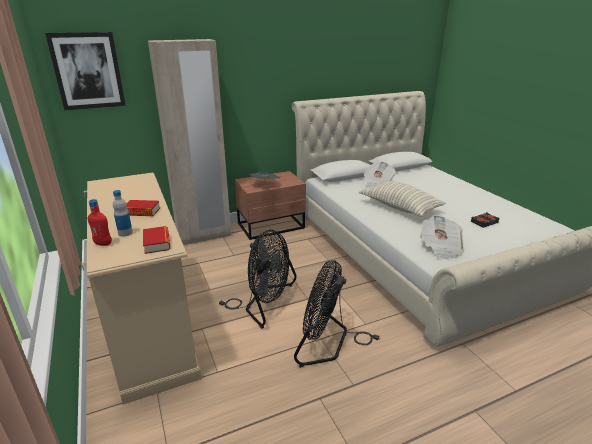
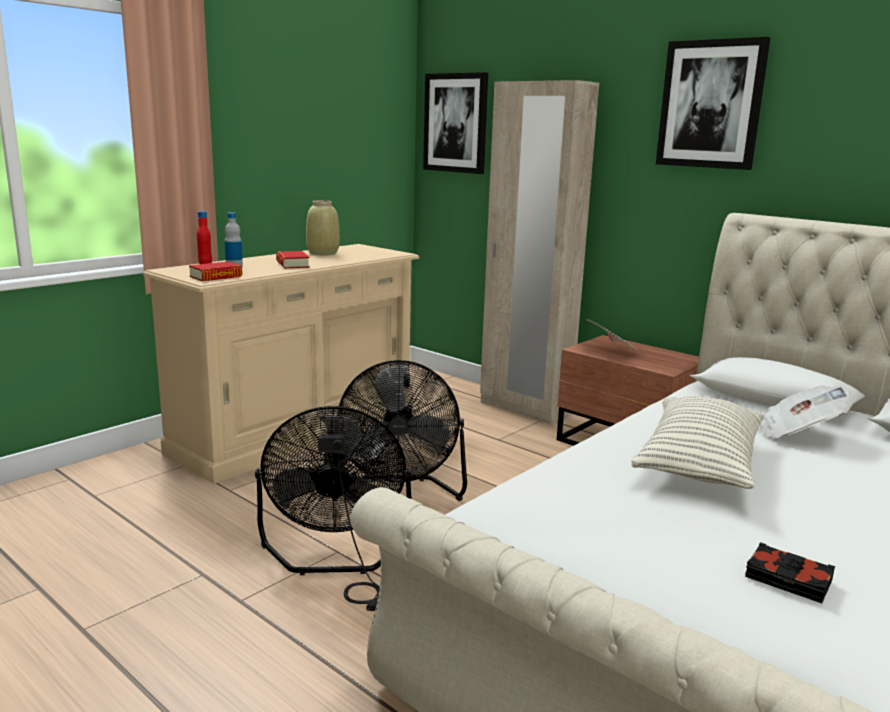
camera: 65 degrees right, 10 degrees down
newspaper [420,215,464,260] -> none
none -> beige vase [306,200,340,256]
none -> picture [656,37,770,170]

